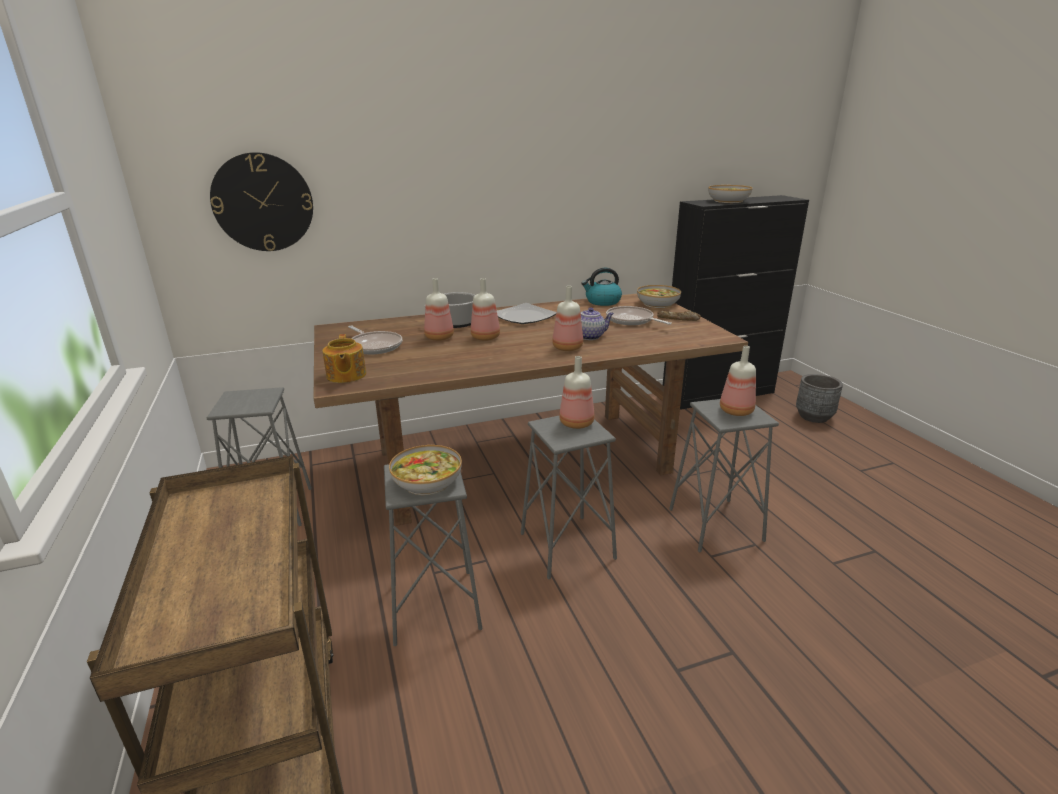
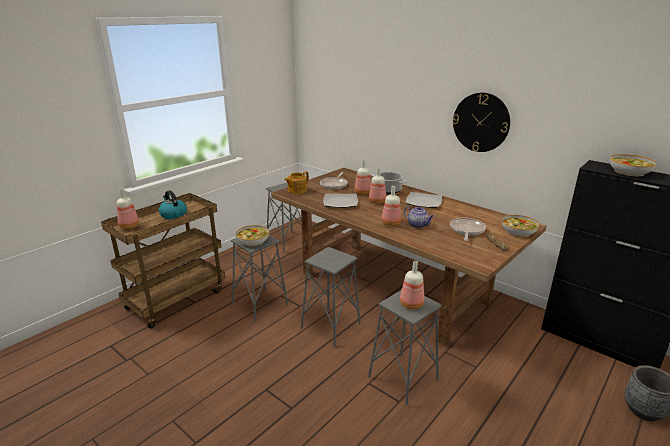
camera: 60 degrees right, 0 degrees up
wall clock [210,152,313,251] -> wall clock moved to [453,93,510,152]
bottle [559,356,594,429] -> bottle moved to [117,188,139,229]
kettle [581,268,622,306] -> kettle moved to [159,190,187,219]
none -> plate [323,193,358,208]

